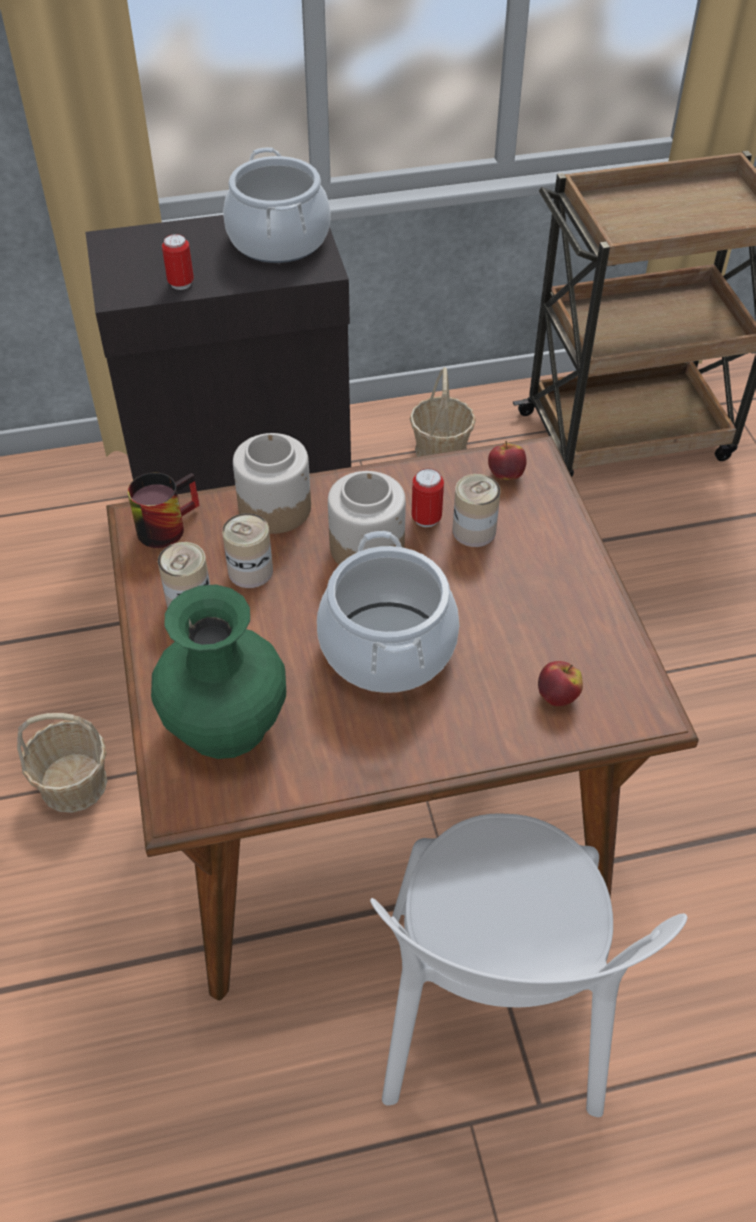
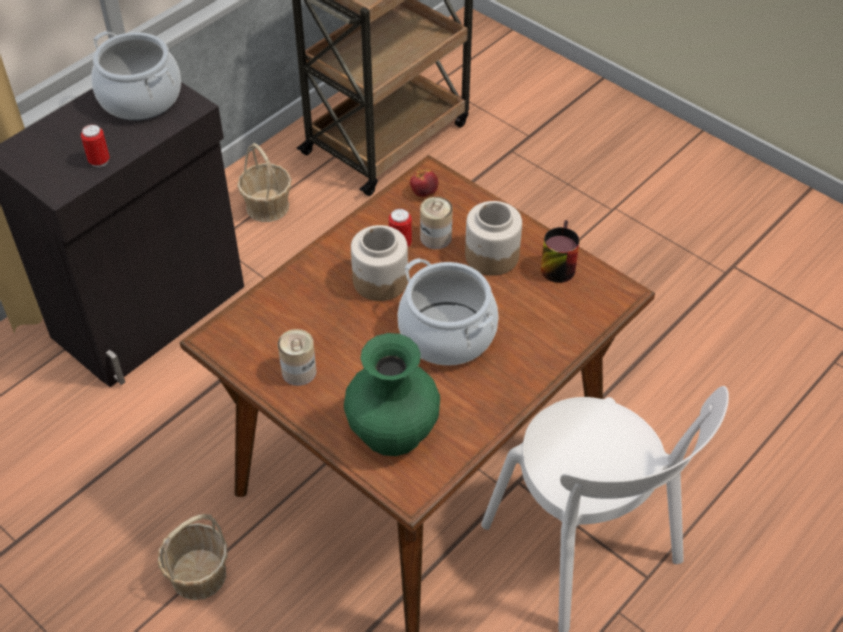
camera: 35 degrees left, 0 degrees up
mug [128,472,200,548] -> mug moved to [541,220,580,283]
can [222,513,273,588] -> none
jar [233,433,311,534] -> jar moved to [465,201,522,276]
apple [538,661,583,706] -> none

